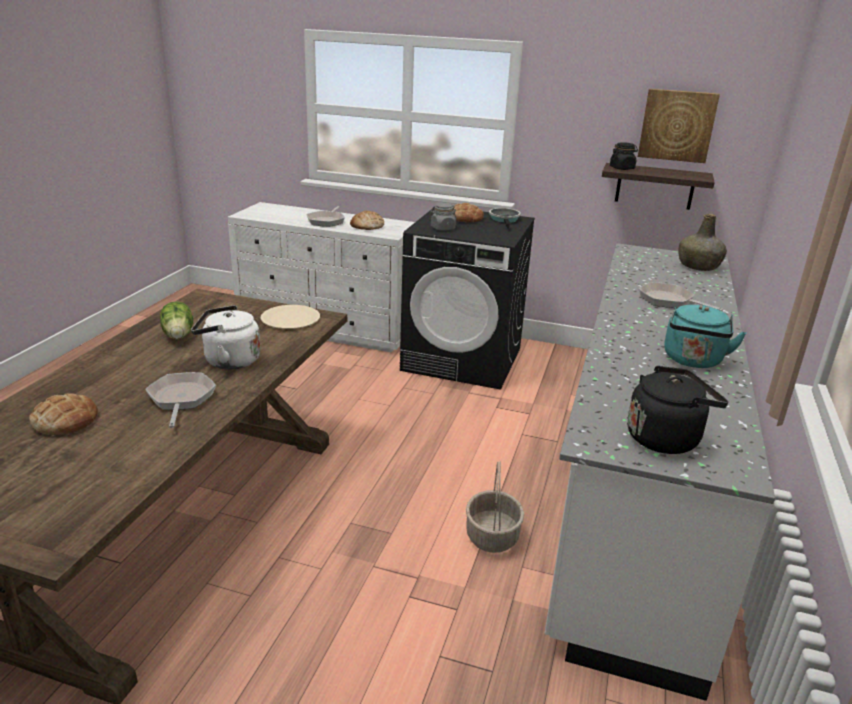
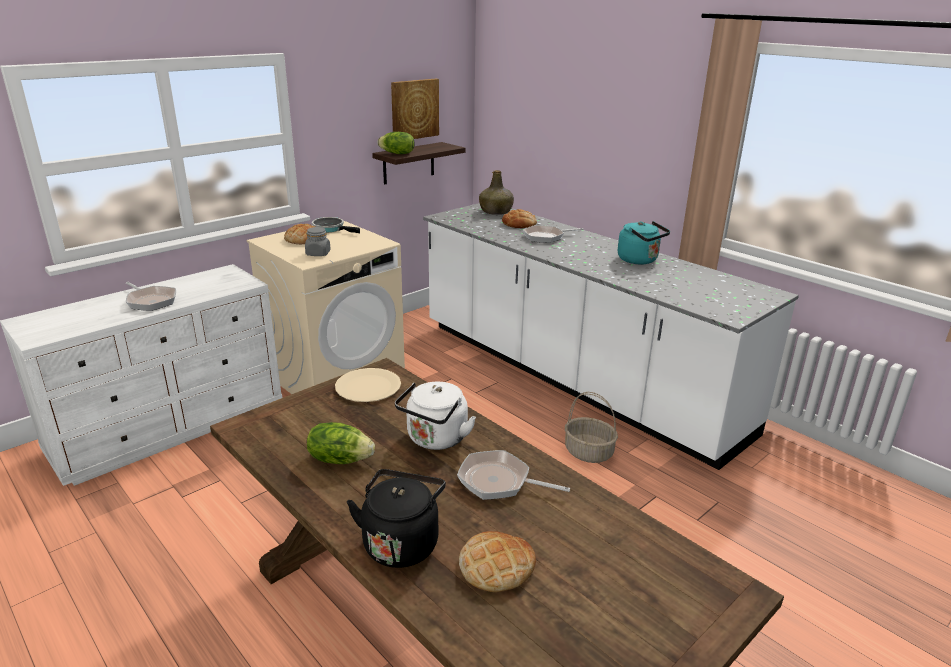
camera: 60 degrees left, 0 degrees up
bread [350,211,384,230] -> bread moved to [502,209,537,228]
black washing machine [400,207,535,390] -> beige washing machine [247,221,405,394]
black jar [610,142,638,170] -> lettuce [378,132,415,154]
black kettle [627,366,728,454] -> black kettle moved to [347,469,446,568]

